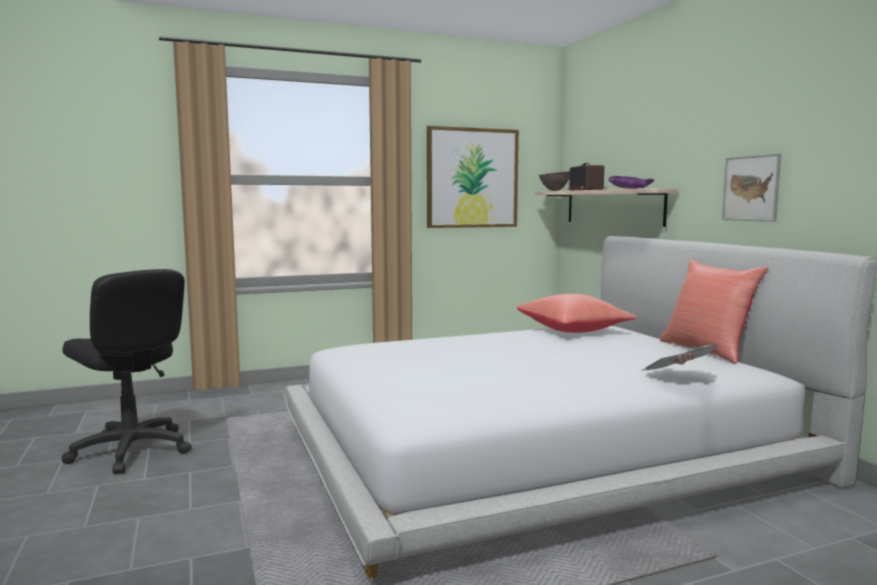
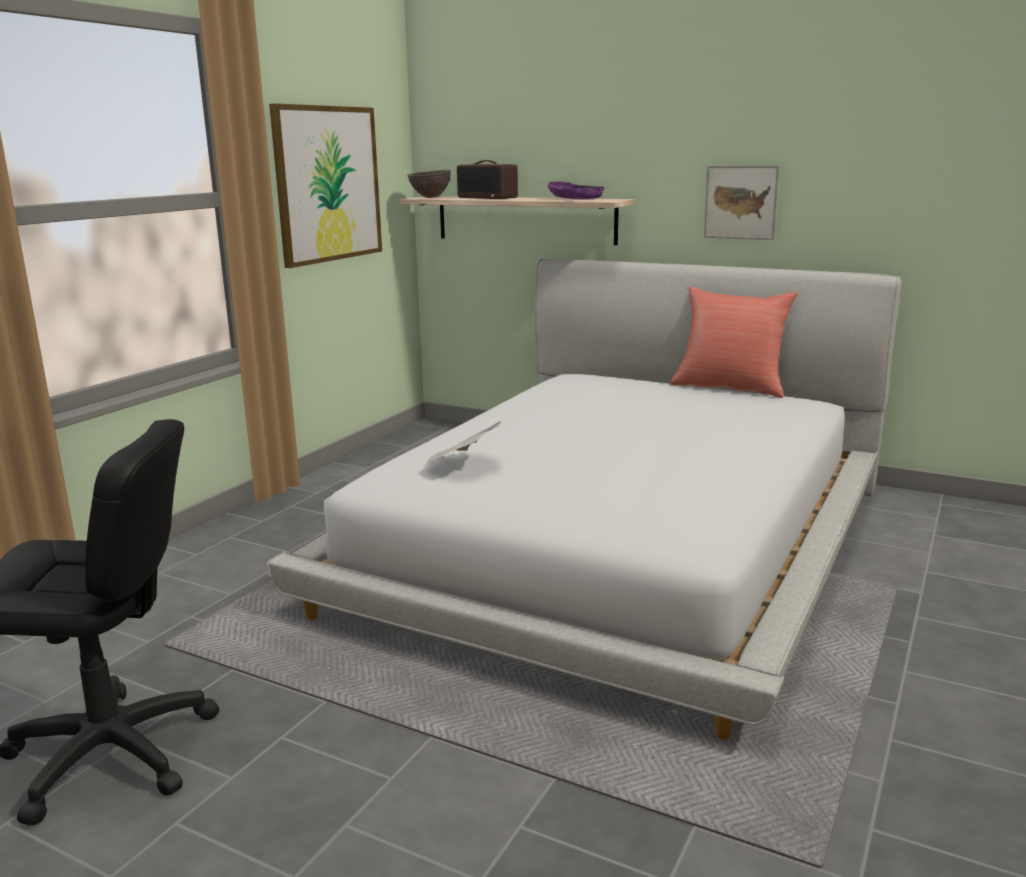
camera: 40 degrees left, 10 degrees up
red pillow [517,294,637,333] -> none
newspaper [642,344,719,371] -> newspaper moved to [424,421,502,466]

